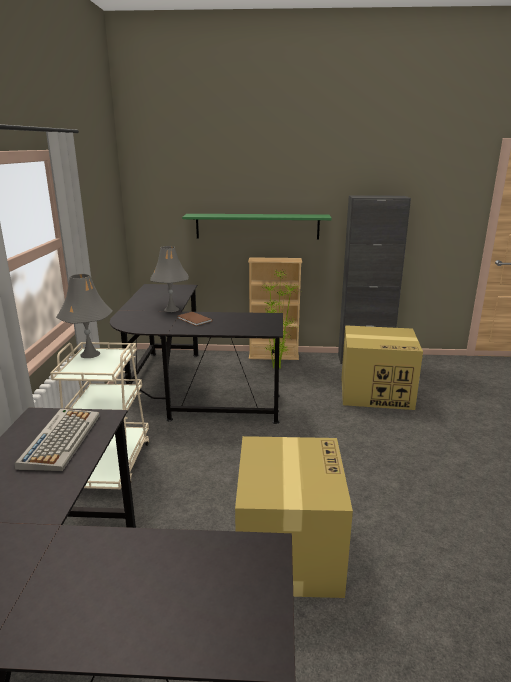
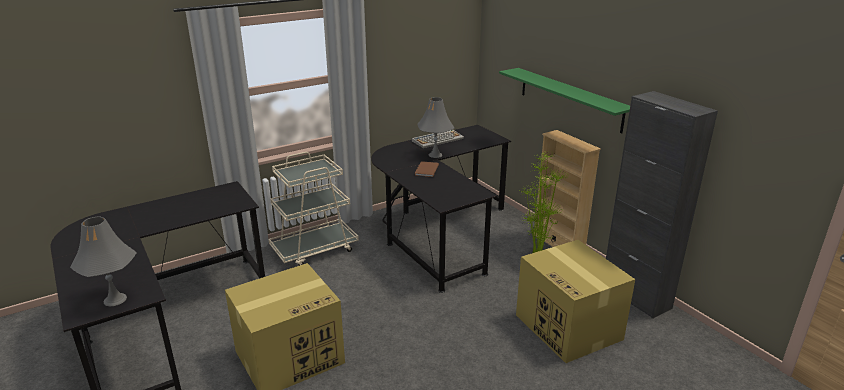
camera: 55 degrees right, 5 degrees up
keyboard [14,409,100,471] -> keyboard moved to [412,130,464,148]
grey table lamp [56,274,112,358] -> grey table lamp moved to [70,216,137,306]

